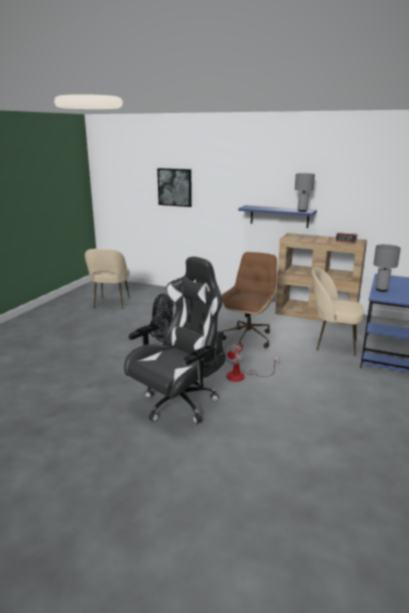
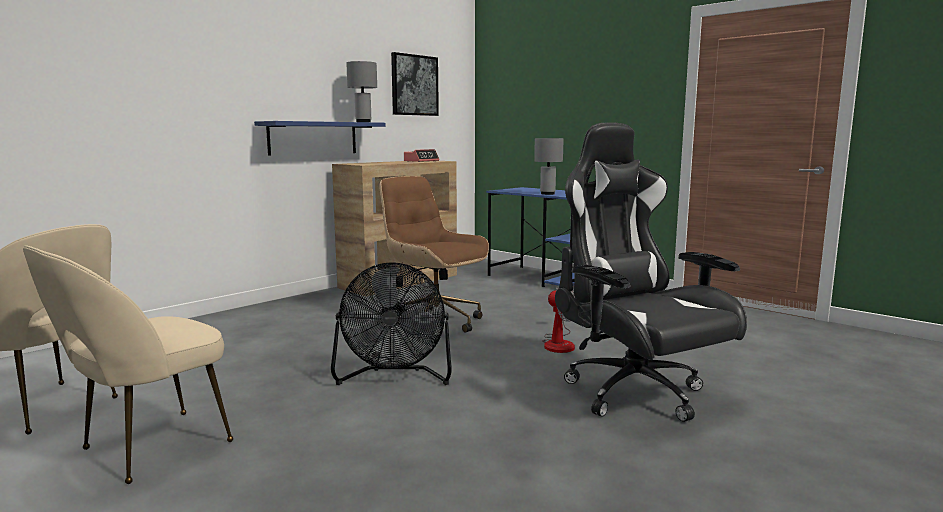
camera: 70 degrees left, 10 degrees down
picture [157,168,192,207] -> picture moved to [391,52,439,116]
beige chair [312,267,364,355] -> beige chair moved to [23,246,233,484]

